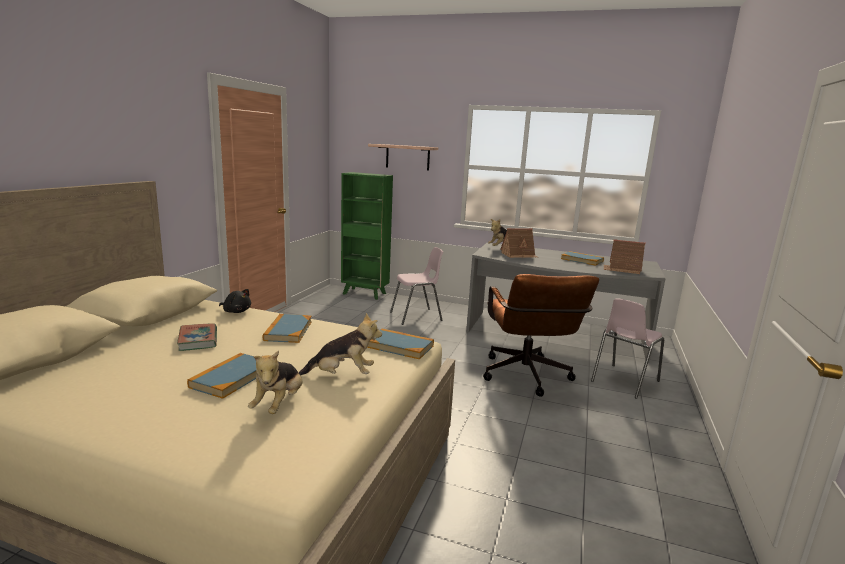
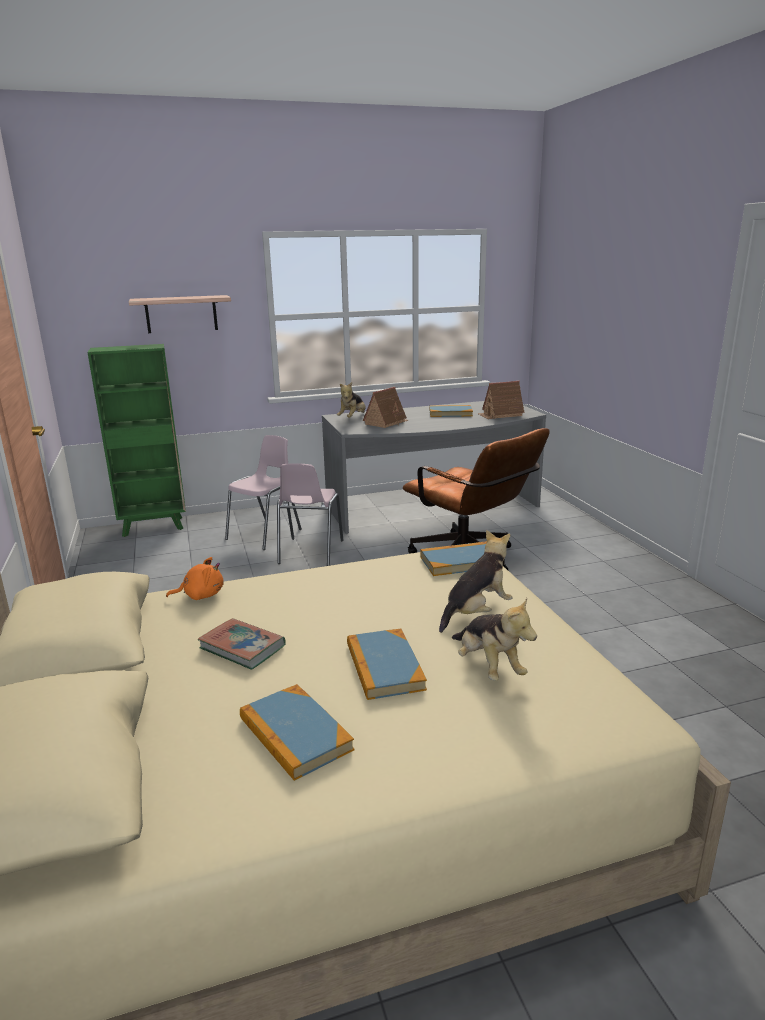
camera: 35 degrees left, 5 degrees up
black plush toy [219,289,251,313] -> orange plush toy [166,557,224,600]
book [263,314,312,343] -> book moved to [240,684,354,781]
pink chair [591,298,664,399] -> pink chair moved to [277,463,343,566]

